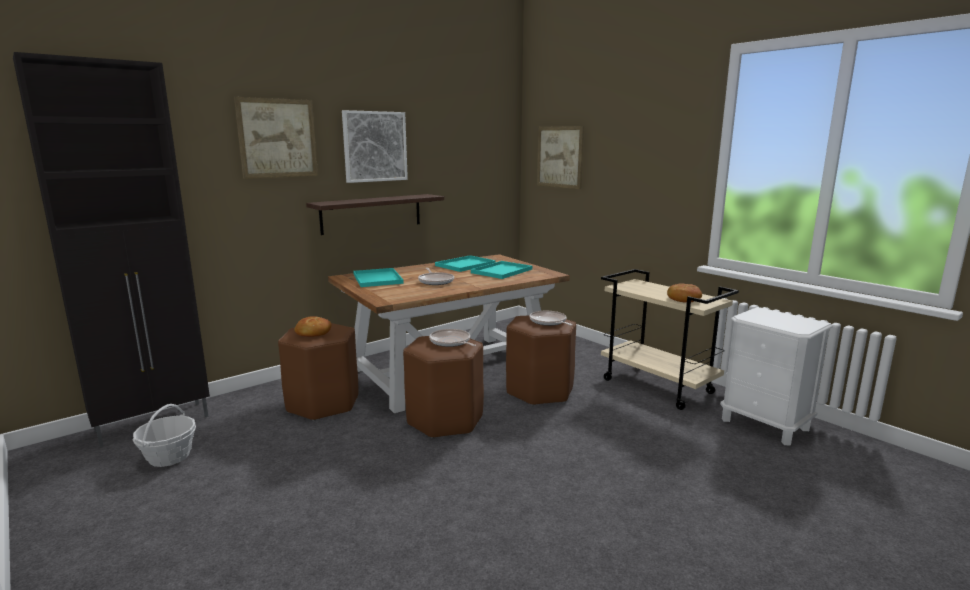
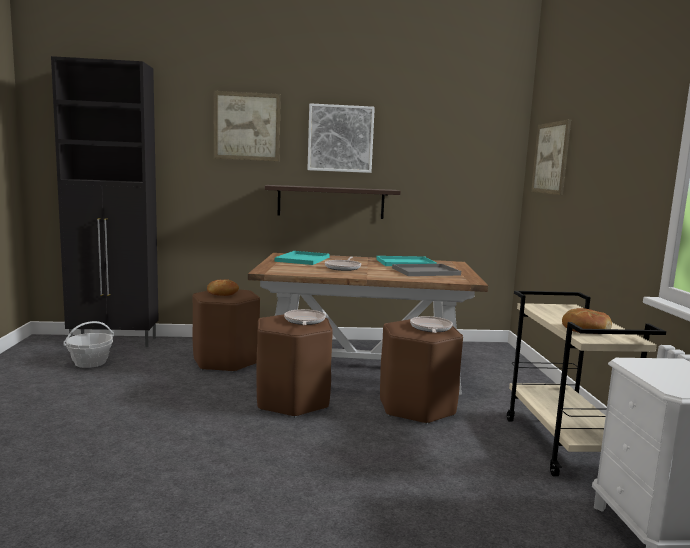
camera: 35 degrees right, 5 degrees down
turquoise tray [471,261,532,279] -> grey tray [392,264,461,276]

